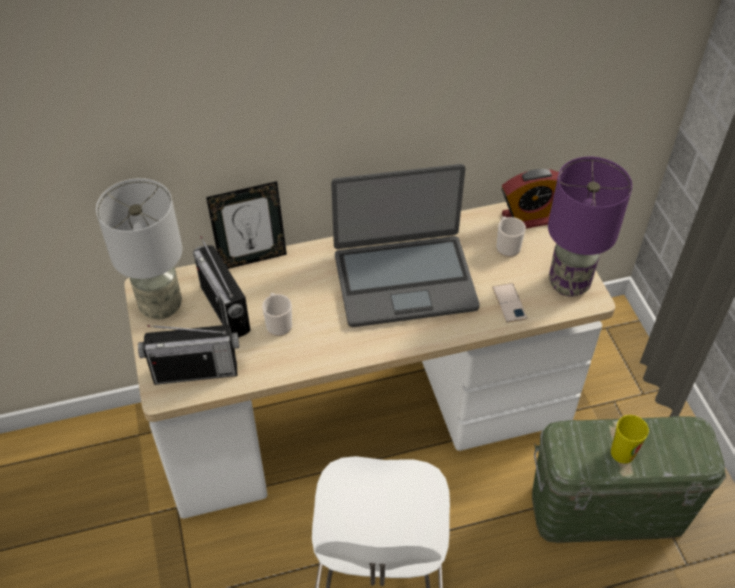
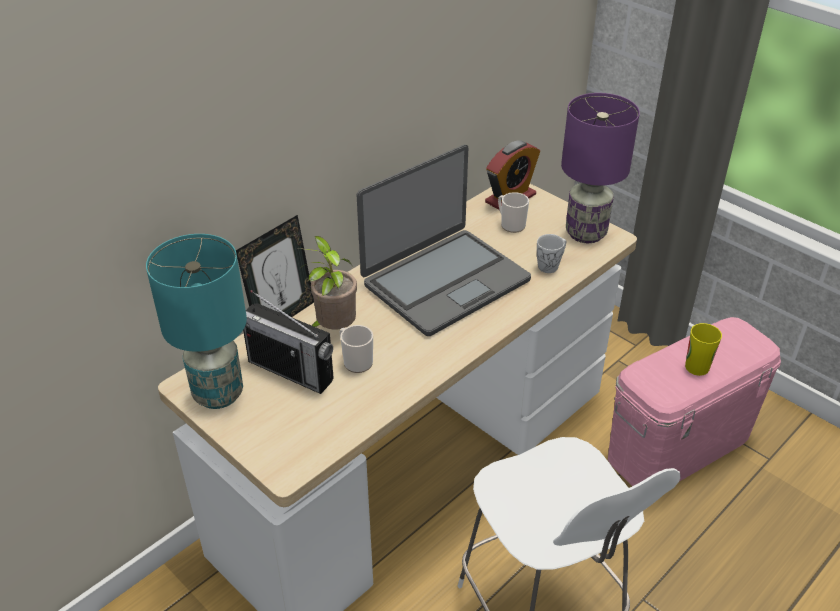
camera: 30 degrees left, 10 degrees down
grey table lamp [96,178,182,319] -> turquoise table lamp [146,234,247,409]
radio [138,325,239,385] -> none
phone [493,283,527,323] -> white mug [537,234,566,273]
green storage box [532,416,726,543] -> pink storage box [608,317,781,486]
none -> potted plant [298,236,357,330]

